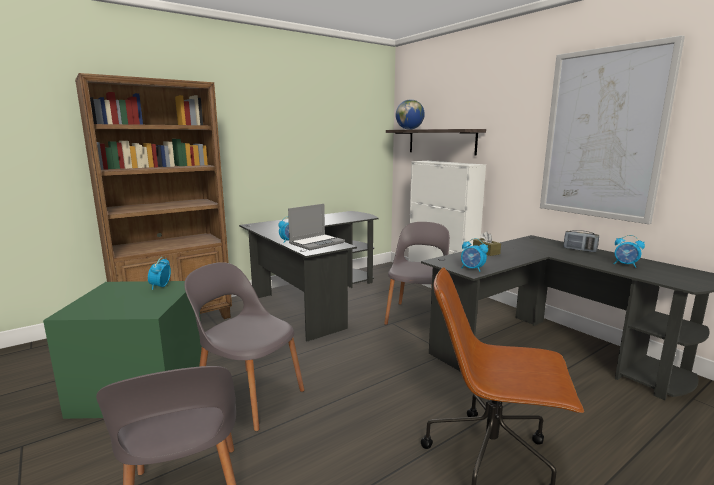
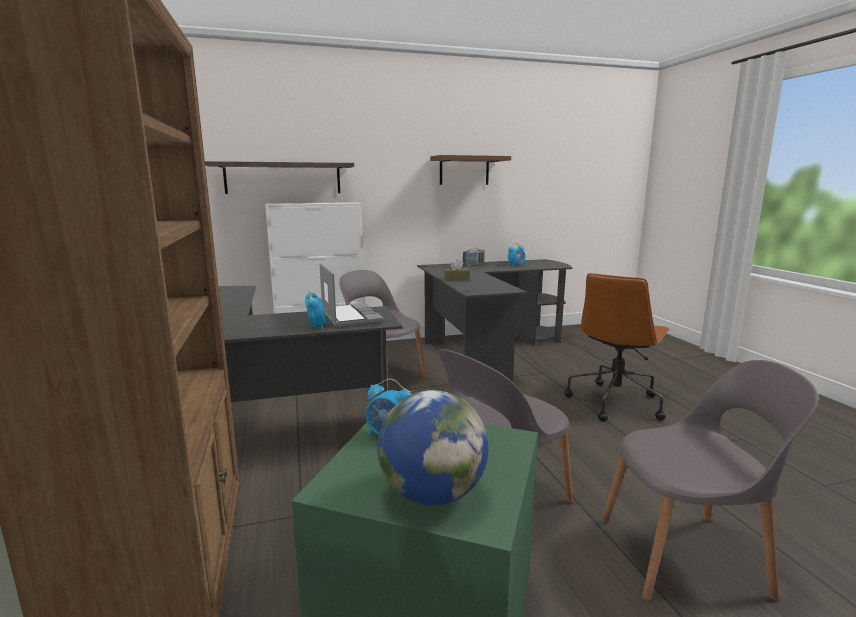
camera: 70 degrees left, 0 degrees up
globe [396,99,425,130] -> globe moved to [377,390,489,506]
alarm clock [461,238,488,272] -> none
picture [540,35,685,224] -> brown shelf [430,155,511,185]

